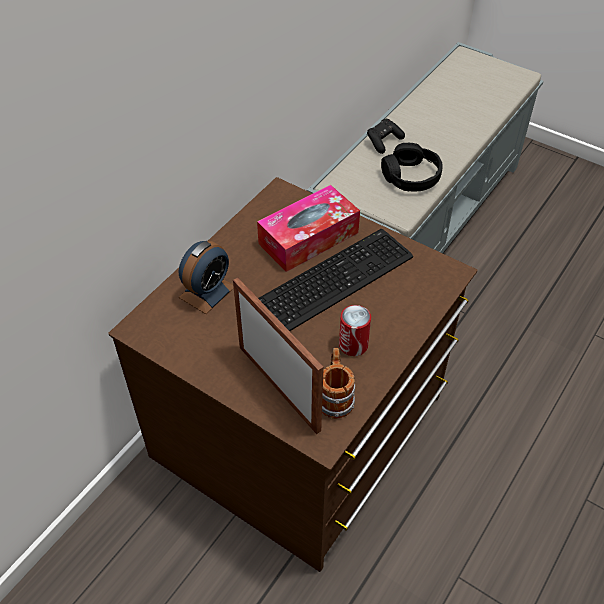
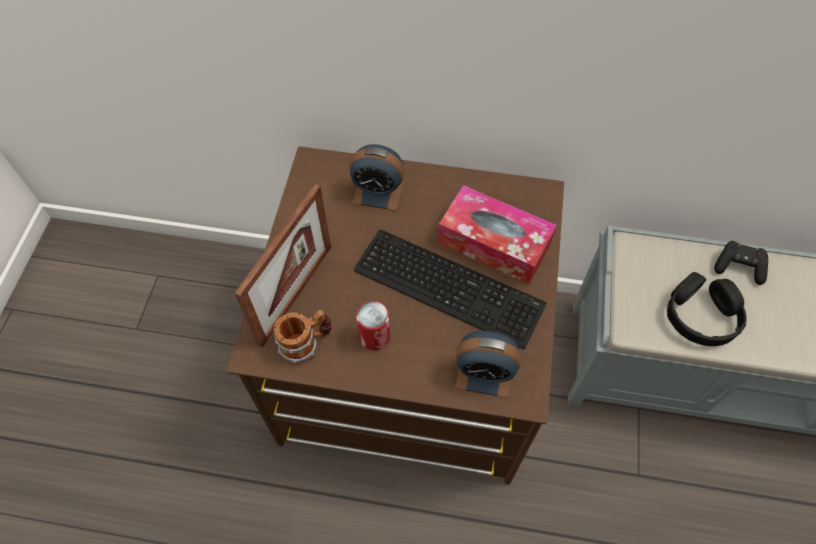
camera: 65 degrees right, 10 degrees up
none -> alarm clock [455,331,521,398]

